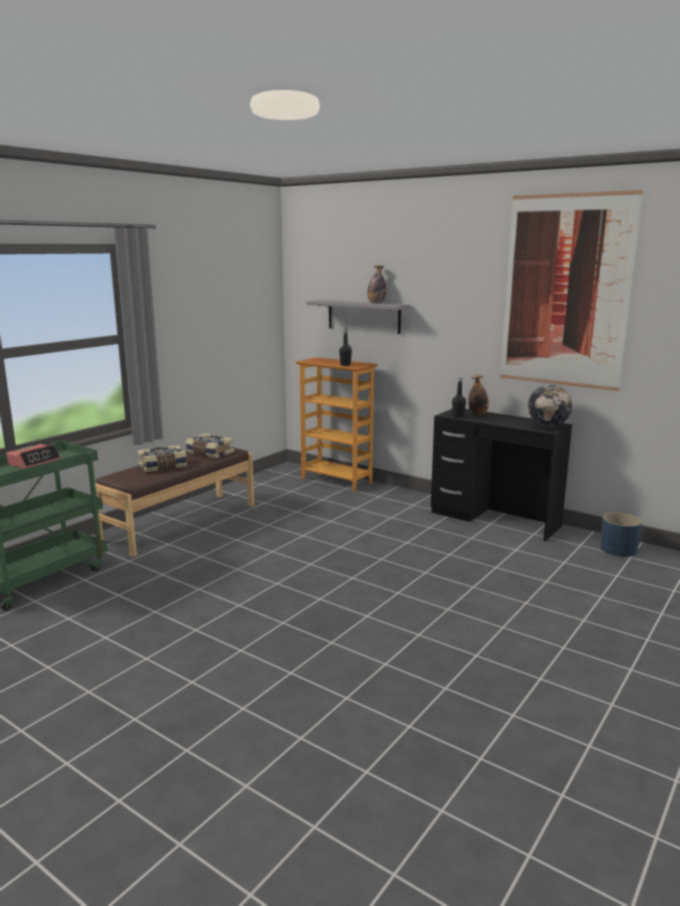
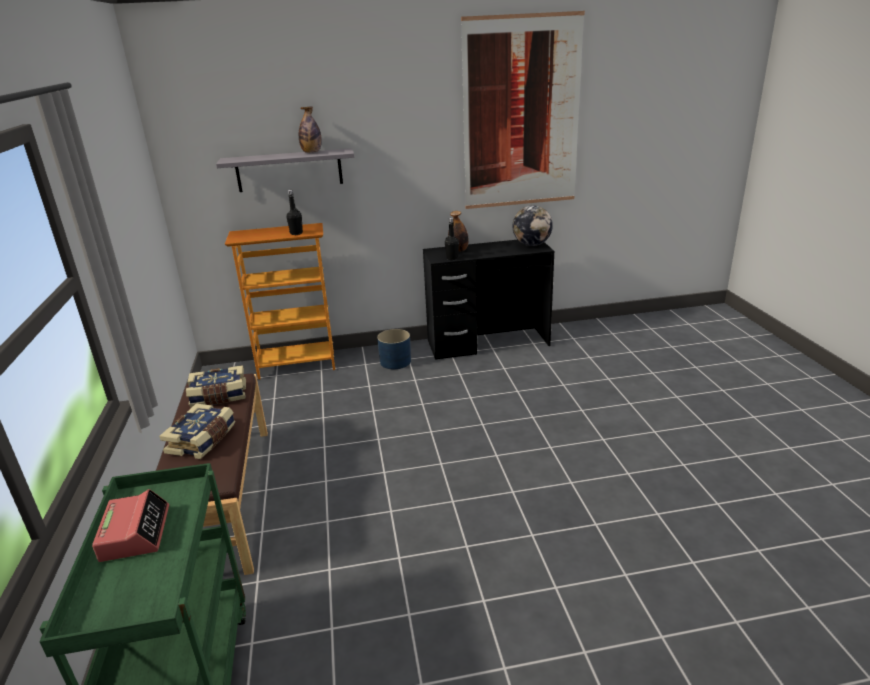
camera: 45 degrees left, 10 degrees up
blue planter [600,513,642,557] -> blue planter moved to [377,329,411,369]

